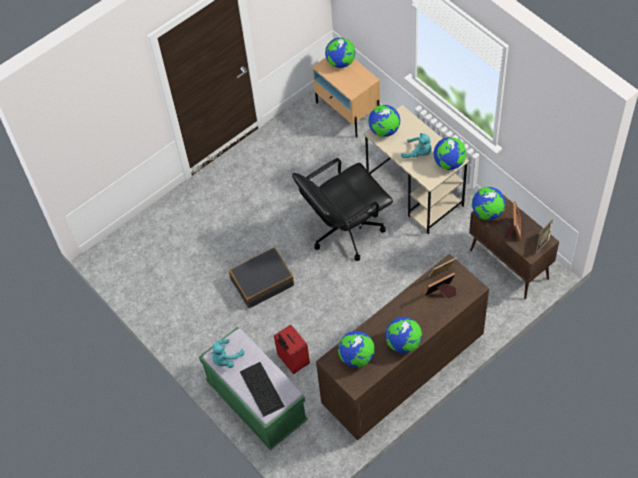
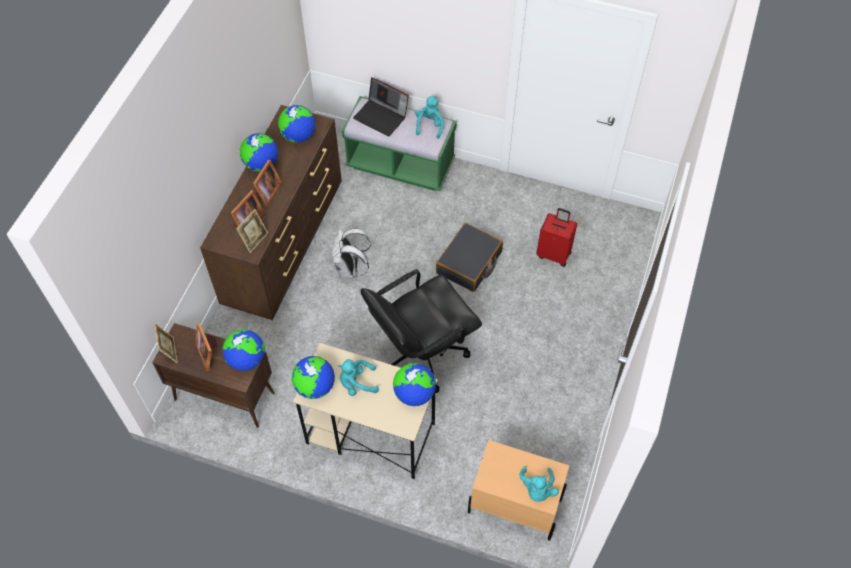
camera: 145 degrees right, 0 degrees up
keyboard [240,362,285,417] -> laptop [353,77,409,136]
red suitcase [274,324,310,374] -> red suitcase moved to [536,208,577,267]
black office chair [292,158,393,261] -> black office chair turned 150 degrees counterclockwise [361,269,482,393]
globe [325,38,355,68] -> turquoise plush toy [520,466,559,502]
none -> picture frame [253,160,282,206]
none -> white backpack [332,228,371,278]

